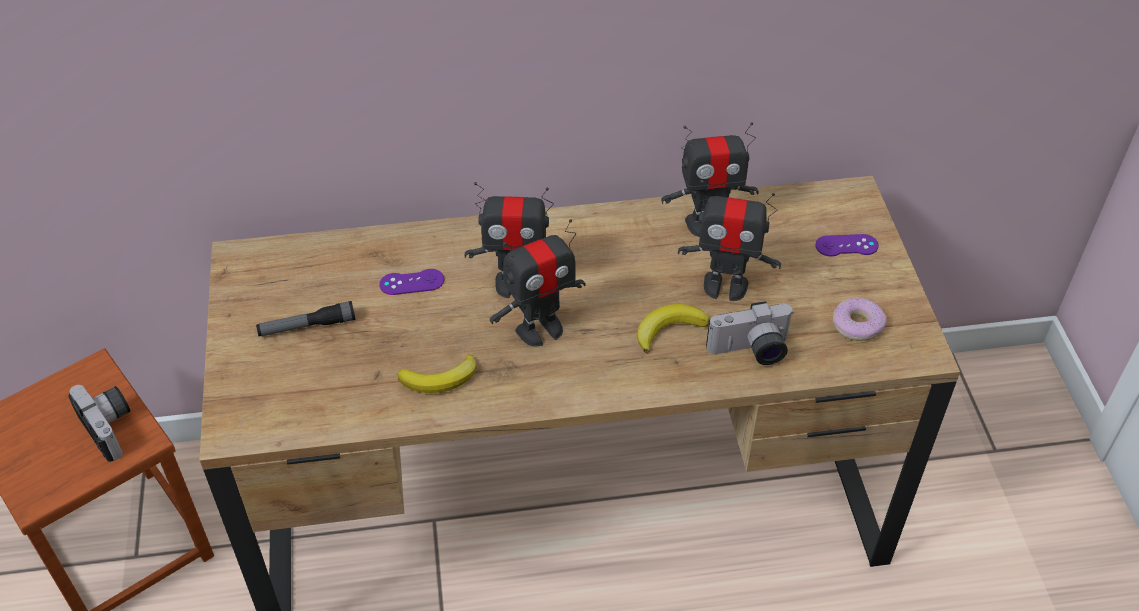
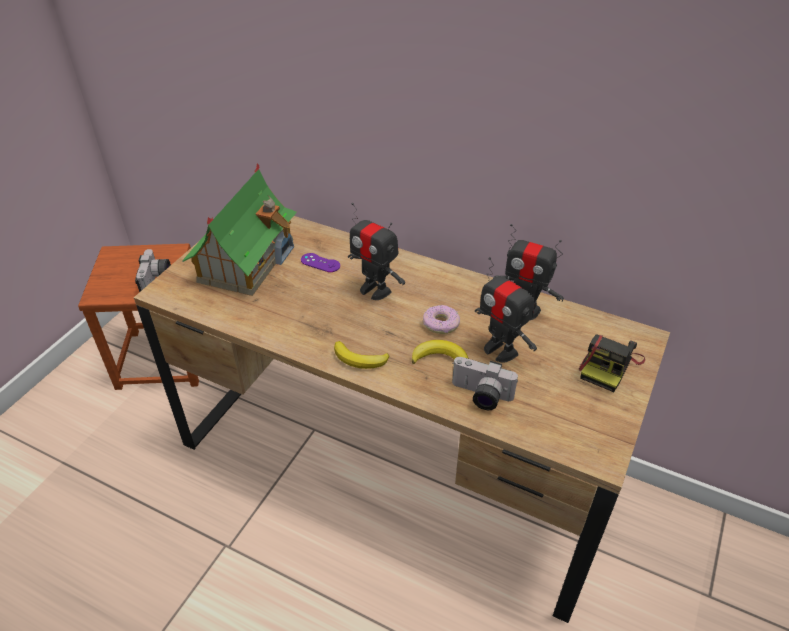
camera: 35 degrees right, 5 degrees down
flashlight [256,301,356,336] -> toy house [182,164,297,296]
banana [398,354,477,393] -> banana moved to [334,341,389,369]
toy robot [490,219,586,347] -> none
purple game controller [815,234,879,257] -> camera [579,334,645,392]
donut [833,298,887,341] -> donut moved to [423,305,460,334]

